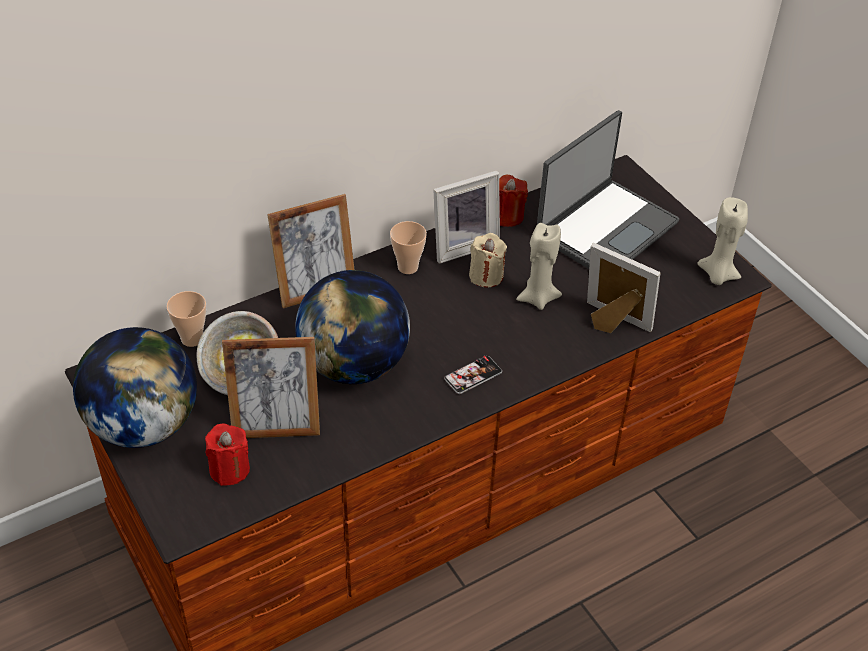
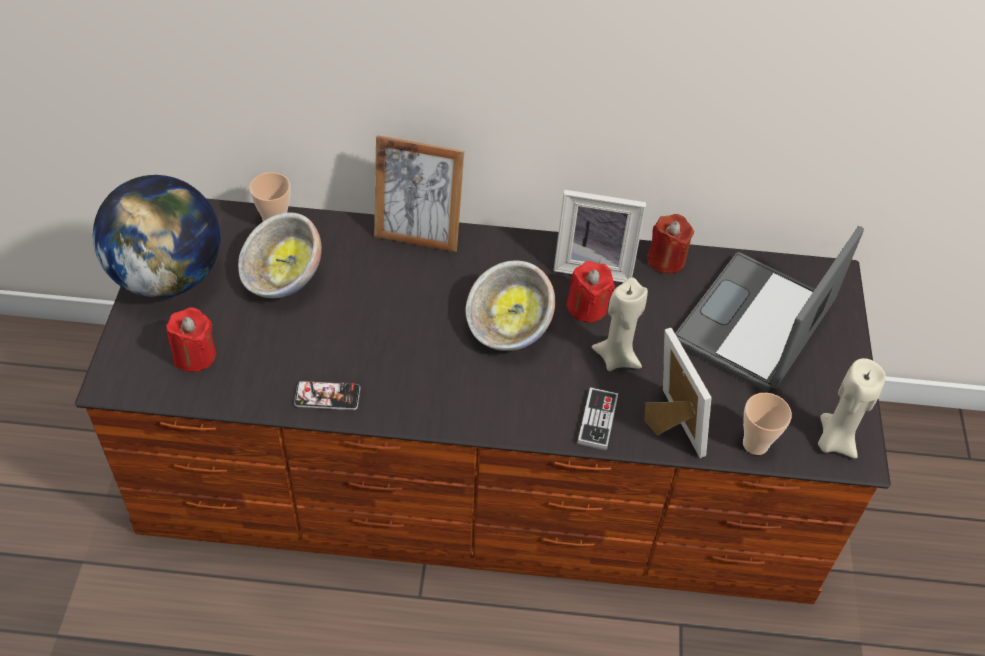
camera: 35 degrees right, 5 degrees up
picture frame [222,337,320,438] -> none
globe [295,270,410,384] -> none
cup [390,221,427,274] -> cup moved to [743,393,792,455]
phone [444,356,502,394] -> phone moved to [294,381,360,410]
beige candle [469,233,507,287] -> red candle [567,261,615,323]
laptop [537,110,679,269] -> laptop turned 135 degrees clockwise [675,226,864,392]
none -> bowl [465,261,555,351]
none -> game controller [577,387,618,450]

